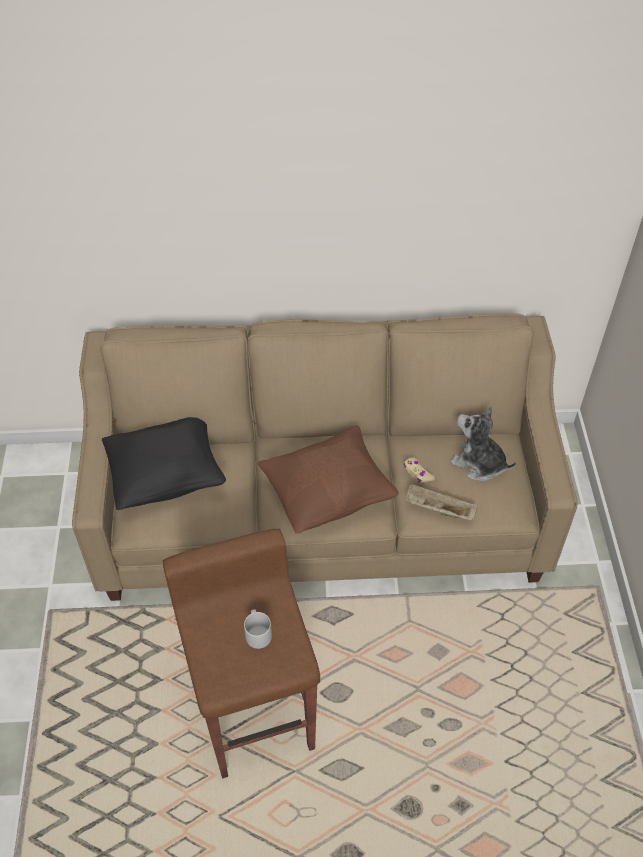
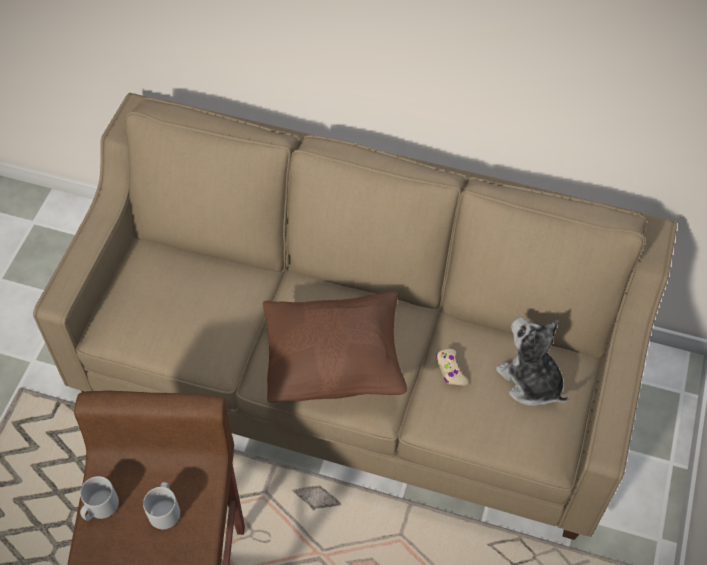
camera: 20 degrees right, 5 degrees up
black pillow [102,417,226,510] -> none
beige tray [406,484,478,520] -> none
none -> grey mug [80,476,119,521]

